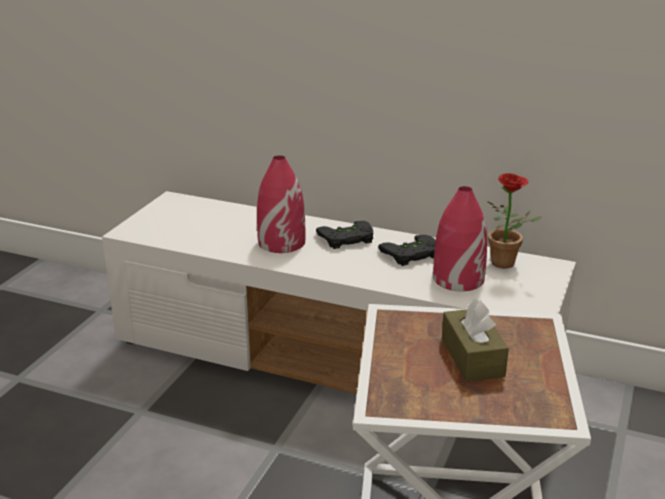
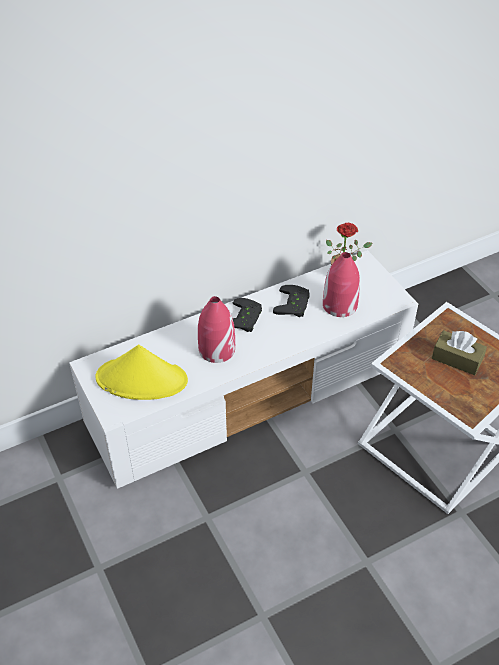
camera: 50 degrees left, 20 degrees up
none -> yellow hat [95,345,188,400]

